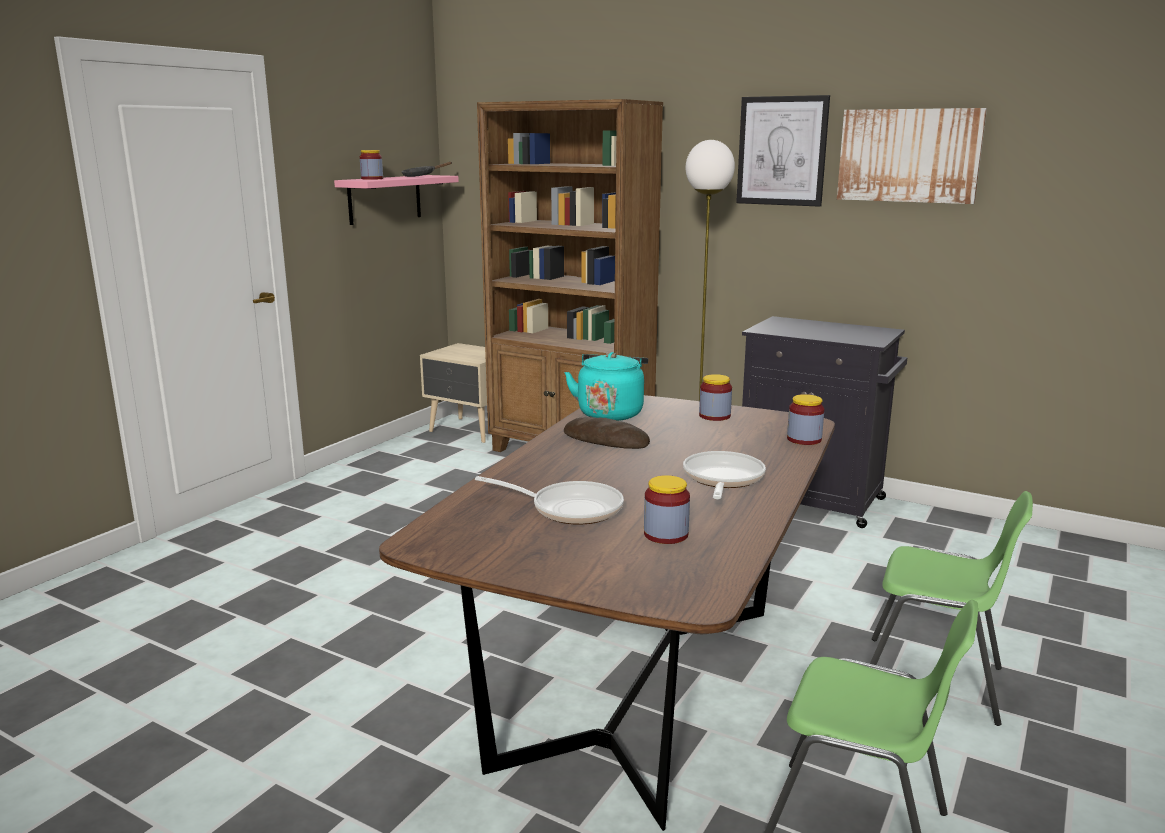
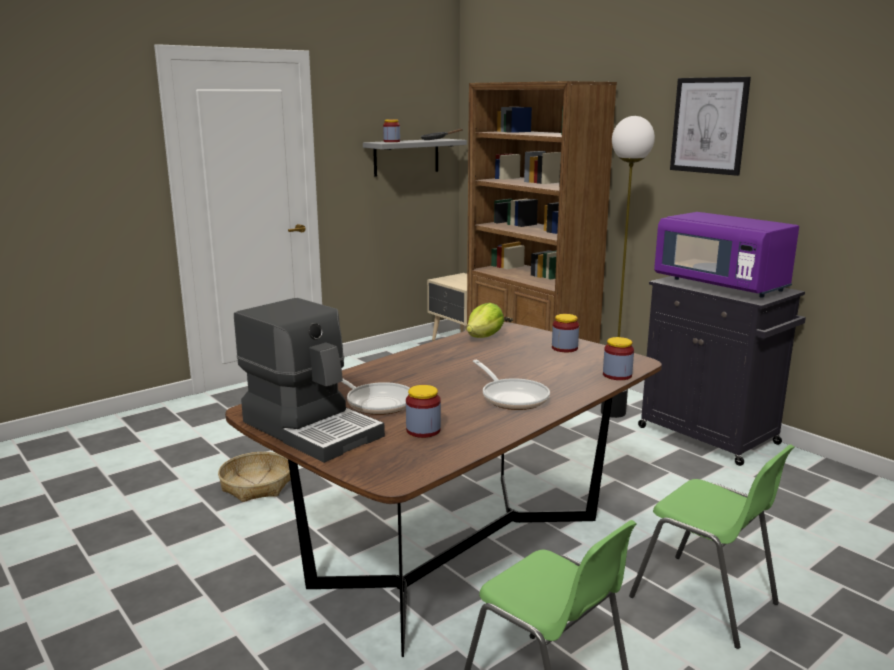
camera: 20 degrees right, 0 degrees up
pink shelf [334,175,459,225] -> grey shelf [363,139,467,177]
bread [564,417,650,449] -> none
turquoise kettle [565,352,648,421] -> lettuce [467,303,504,338]
frying pan [683,451,766,499] -> frying pan turned 120 degrees clockwise [473,360,550,410]
picture [837,108,987,204] -> none
none -> basket [218,452,291,502]
none -> coffee machine [234,298,385,463]
none -> purple microwave [654,212,799,298]

